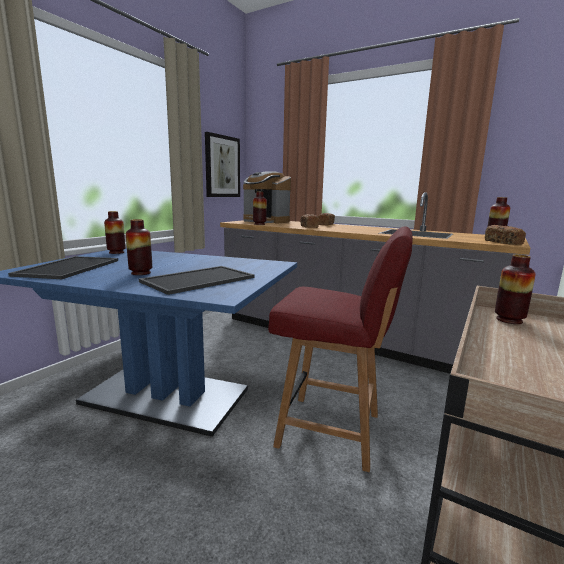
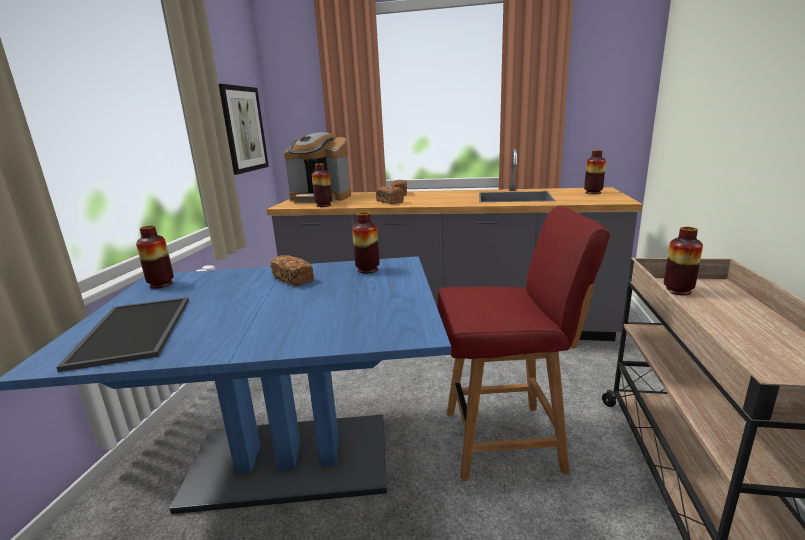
camera: 20 degrees left, 5 degrees up
vase [126,219,152,275] -> vase moved to [352,212,380,274]
tray [139,266,255,295] -> none
bread [485,225,526,245] -> bread moved to [270,255,314,286]

